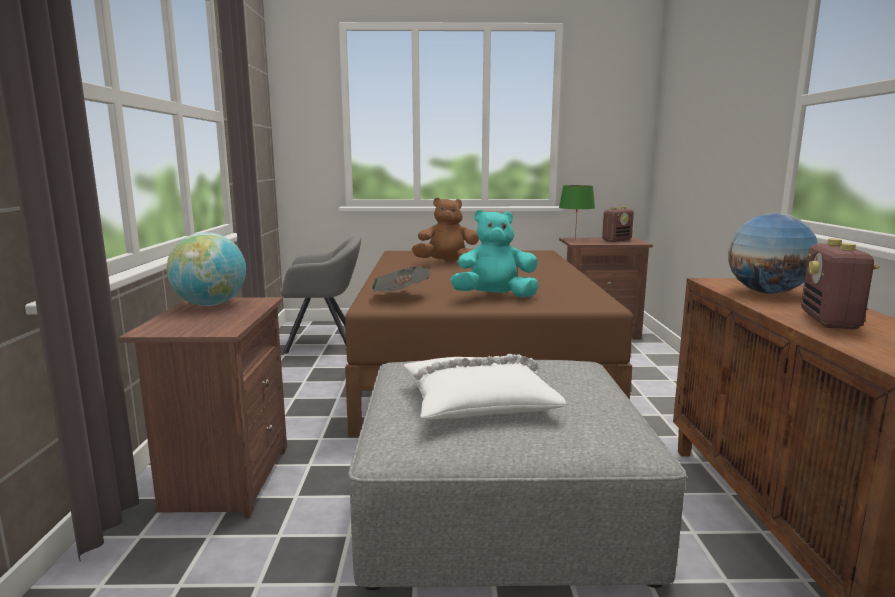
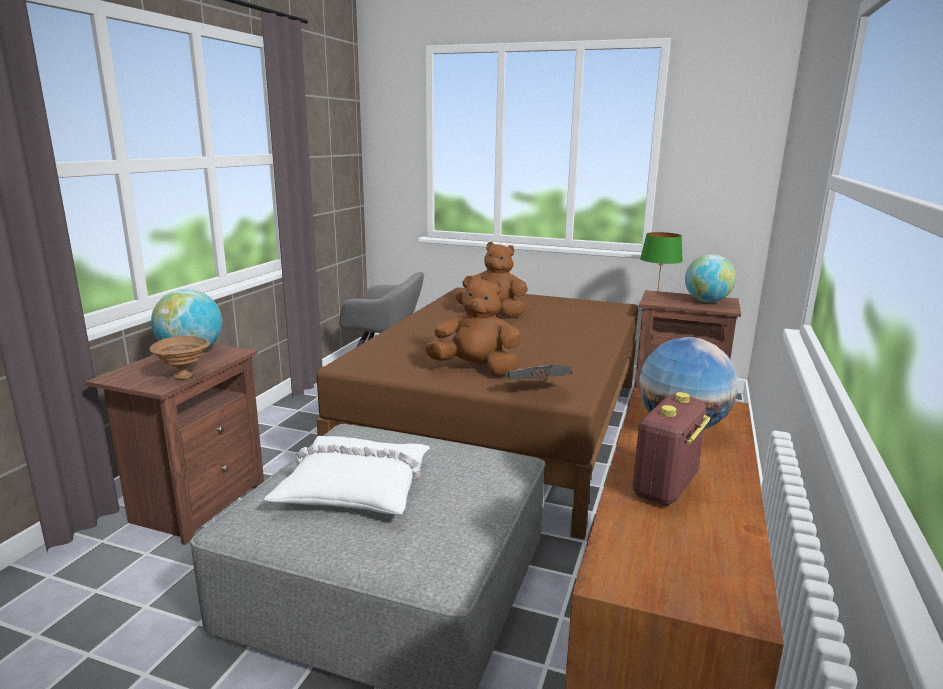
camera: 20 degrees right, 5 degrees up
newspaper [371,267,430,292] -> newspaper moved to [505,365,573,380]
turquoise plush toy [450,210,539,298] -> brown plush toy [425,276,522,375]
radio [602,206,634,242] -> globe [685,254,736,303]
none -> brown bowl [150,336,210,379]

